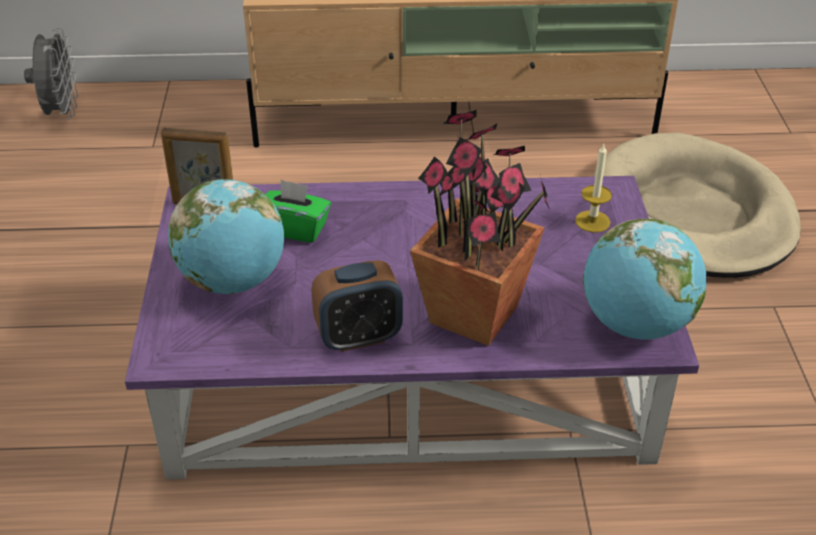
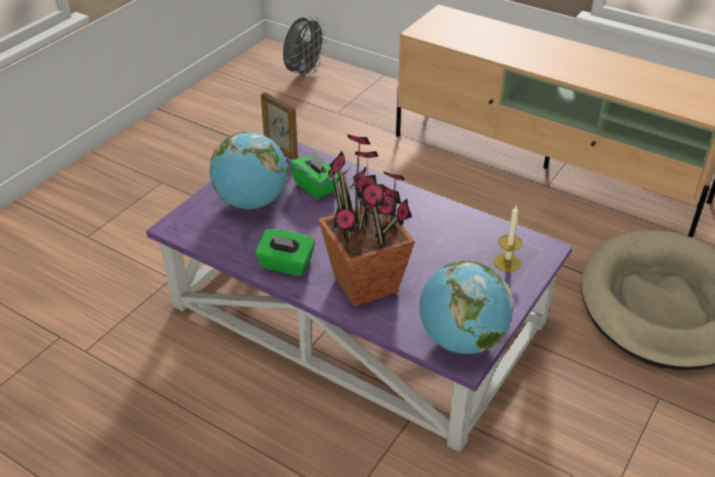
camera: 35 degrees right, 0 degrees up
alarm clock [312,260,403,352] -> green tissue box [255,229,315,276]

